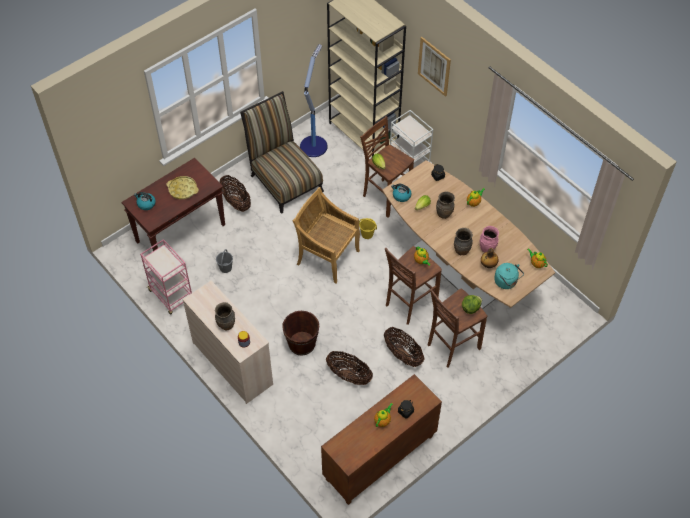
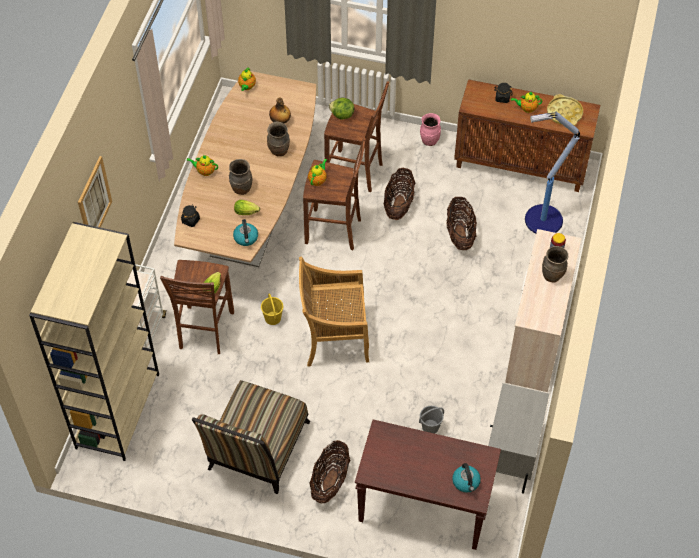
camera: 125 degrees left, 0 degrees up
pink cart [140,239,192,315] -> grey nightstand [488,383,549,494]
yellow tray [167,176,199,199] -> yellow tray moved to [547,94,583,126]
brown bucket [282,311,319,356] -> none
beige chair [293,187,360,284] -> beige chair turned 90 degrees clockwise [299,256,369,367]
floor lamp [300,44,328,157] -> floor lamp moved to [525,111,580,233]
pink vase [480,226,499,252] -> pink vase moved to [420,113,441,146]
turquoise kettle [494,263,524,289] -> none

